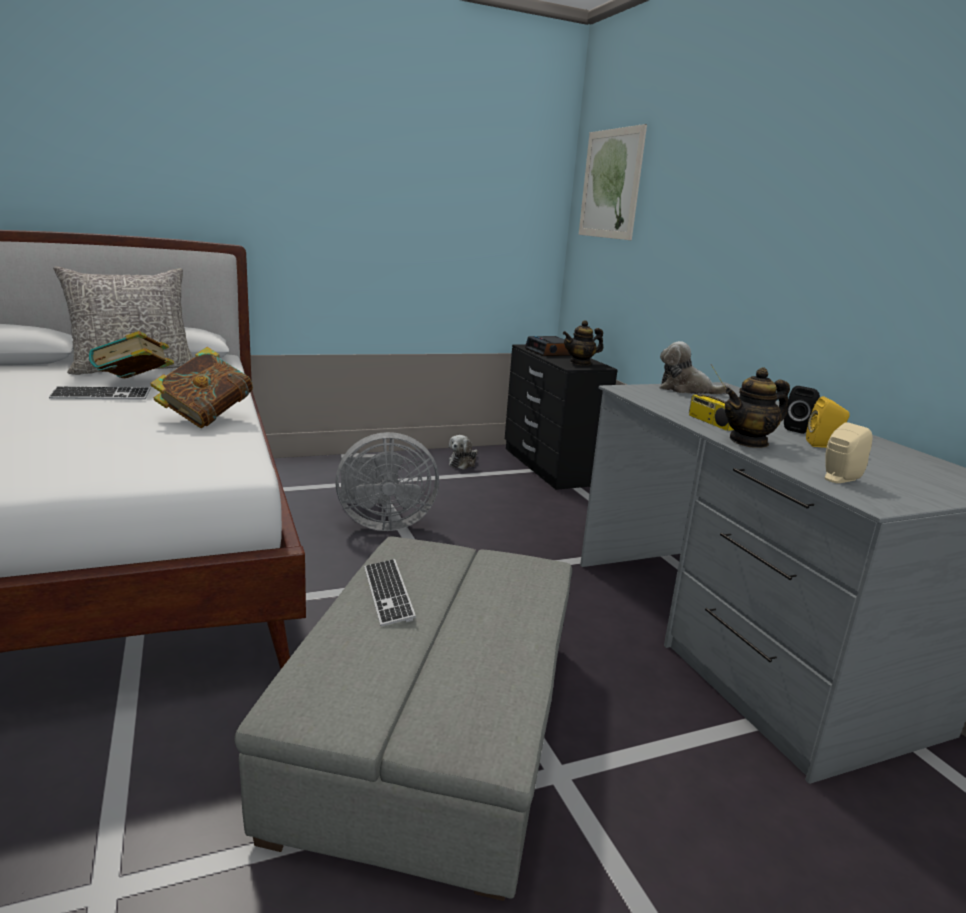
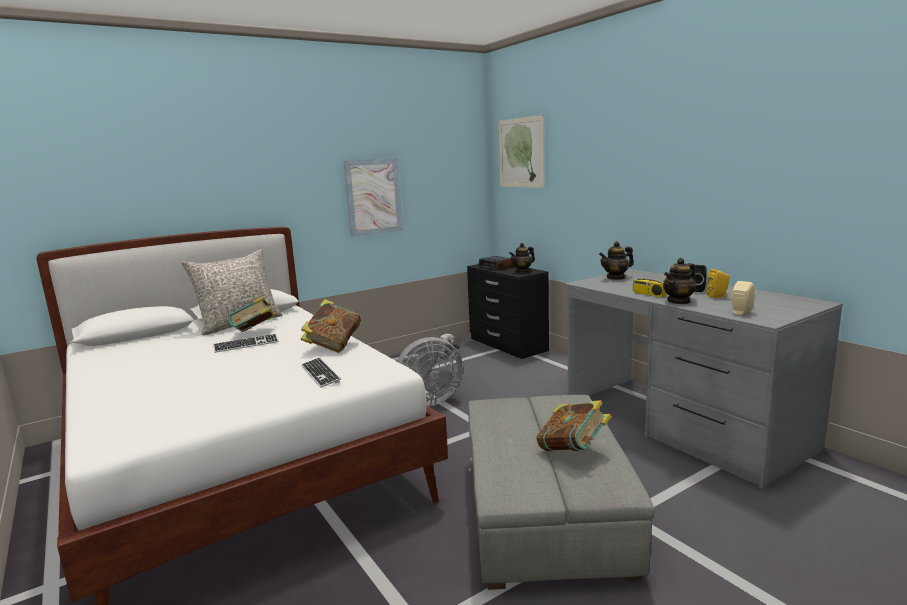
camera: 10 degrees left, 5 degrees down
keyboard [364,559,416,626] -> keyboard moved to [301,358,341,388]
plush toy [659,341,730,395] -> teapot [599,241,634,280]
none -> picture [344,158,403,237]
none -> book [536,400,612,451]

